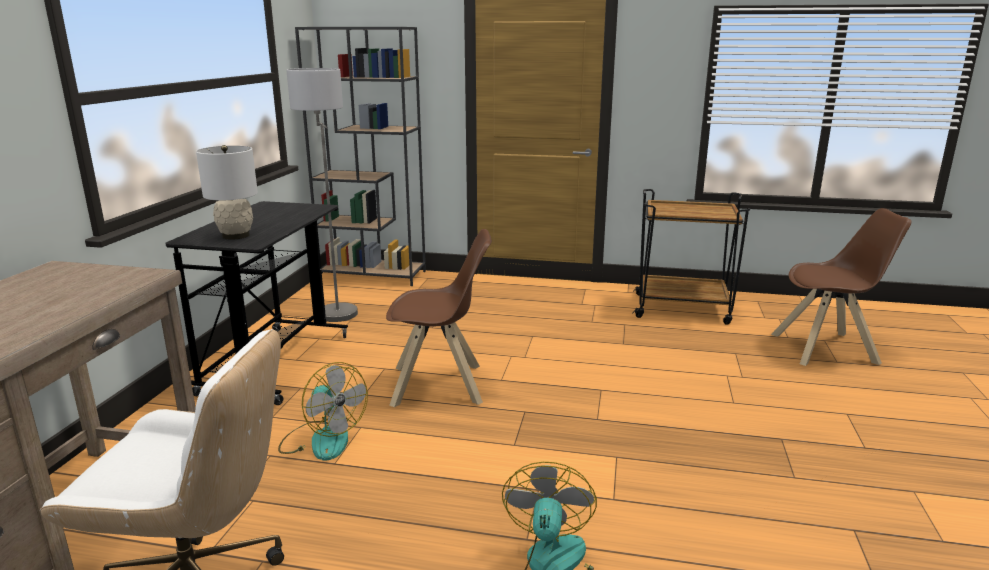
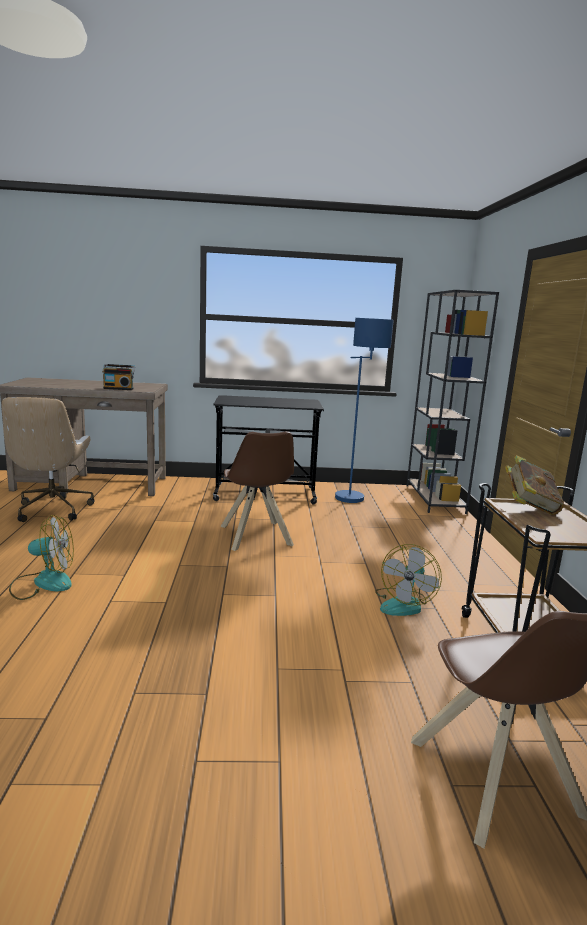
camera: 75 degrees right, 5 degrees down
white table lamp [196,145,258,240] -> none
fan [278,362,368,461] -> fan moved to [375,544,442,616]
grey floor lamp [286,68,358,322] -> blue floor lamp [335,318,394,503]
none -> radio [102,364,135,390]
none -> book [505,455,564,515]

